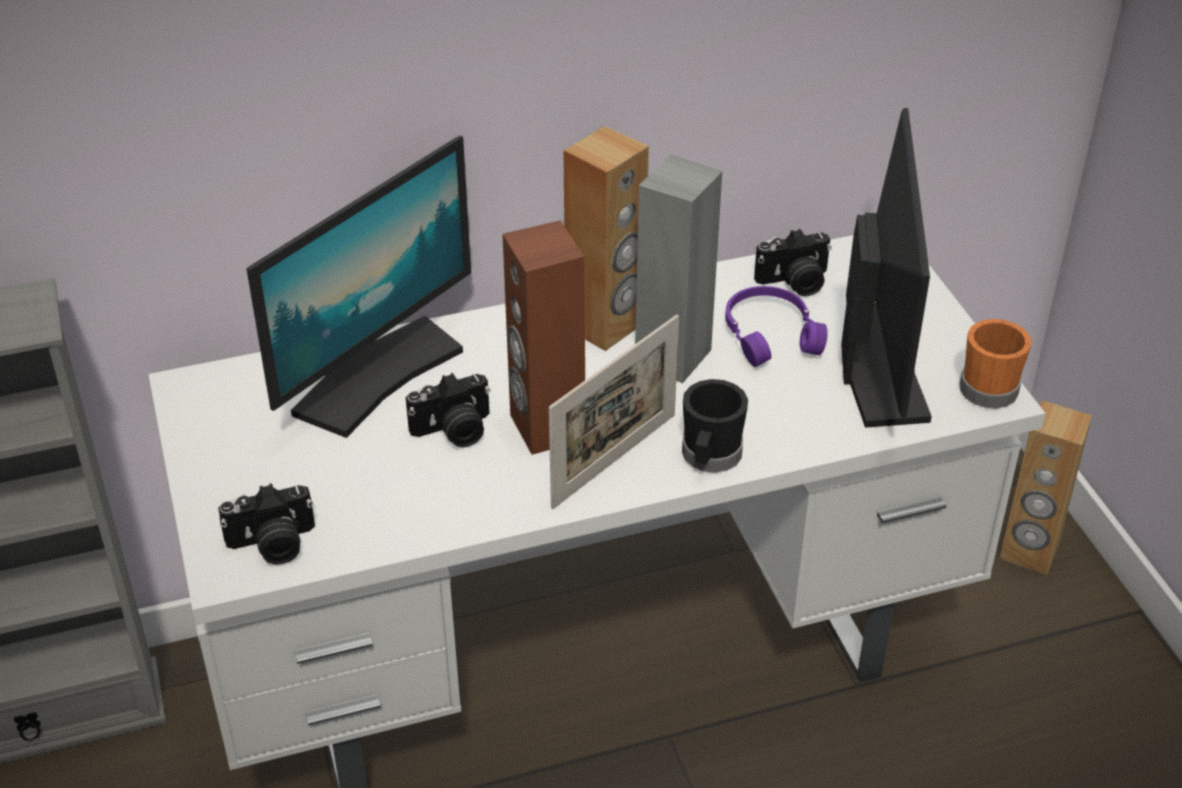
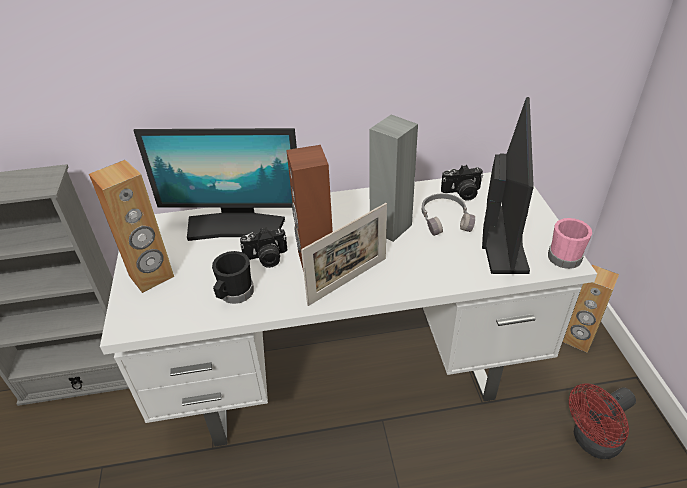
camera: 10 degrees right, 0 degrees up
camera [218,483,315,565] -> none
monitor [246,136,471,438] -> monitor turned 45 degrees clockwise [133,128,297,241]
brown speaker [563,126,649,351] -> brown speaker moved to [89,160,174,293]
black mug [682,379,748,473] -> black mug moved to [212,251,254,304]
purple headphones [725,286,828,367] -> grey headphones [422,194,475,236]
orange mug [960,319,1031,409] -> pink mug [548,218,592,269]
none -> red fan [569,384,636,459]

